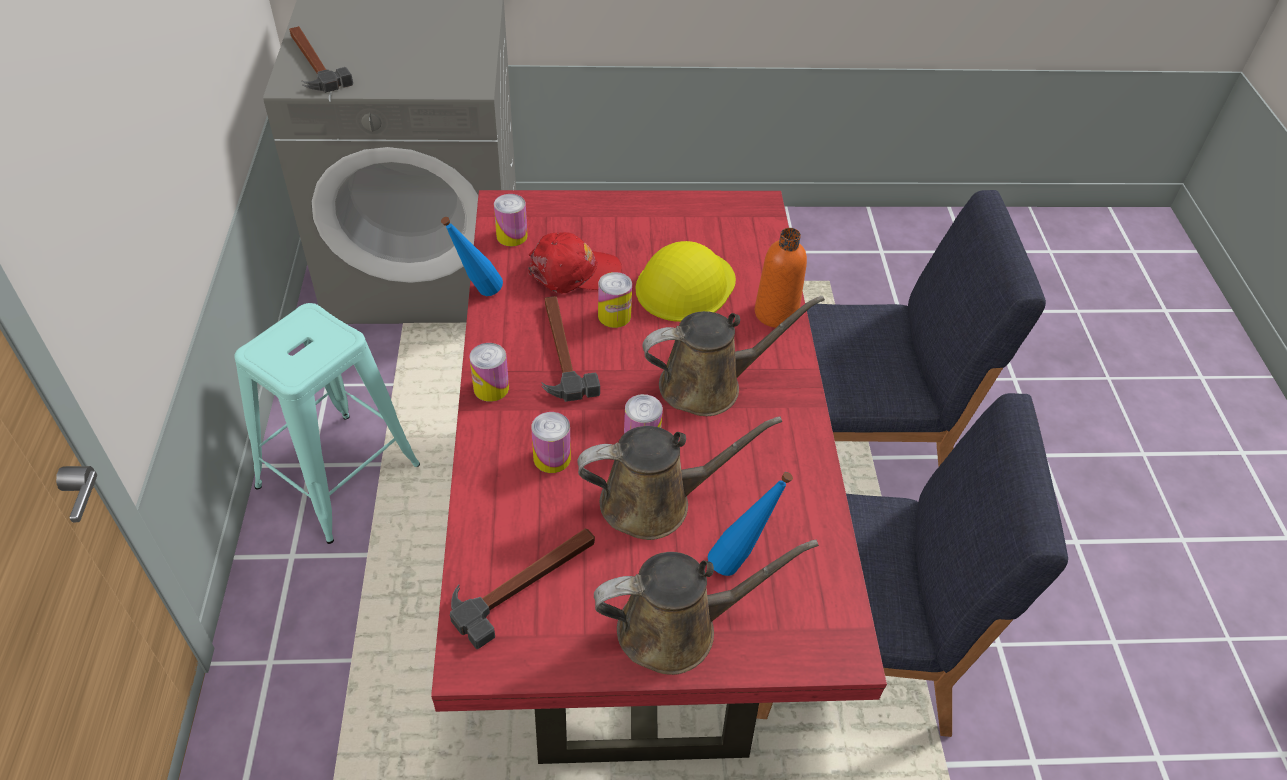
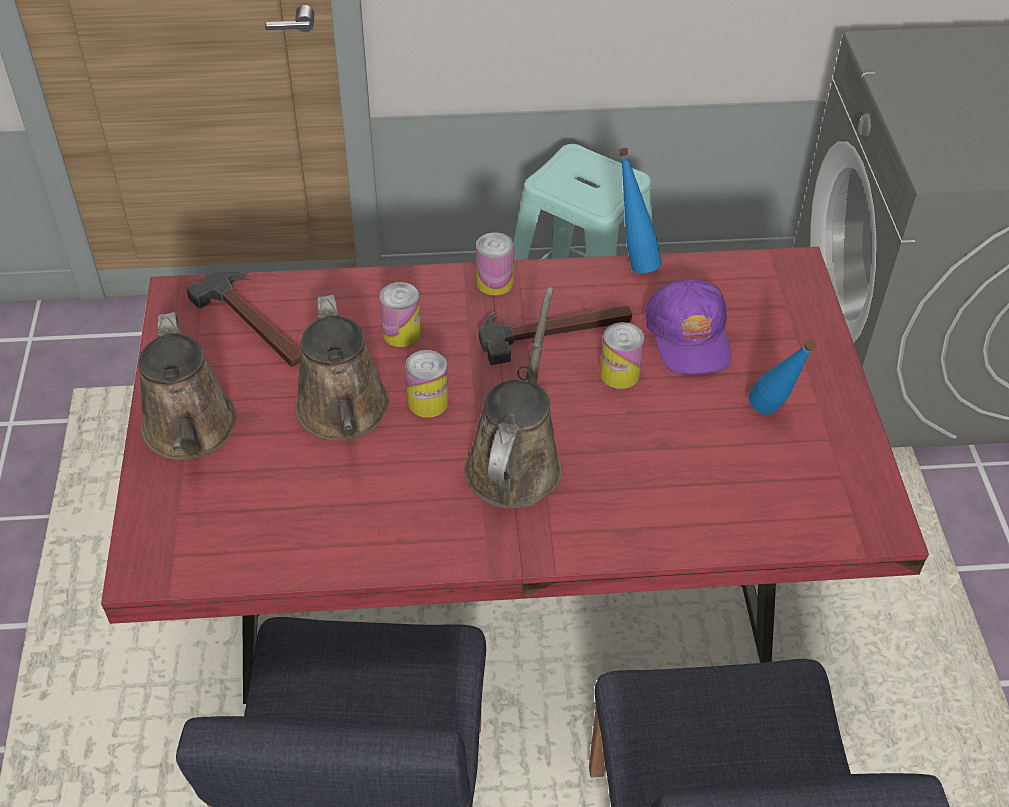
camera: 90 degrees right, 0 degrees up
hammer [289,26,353,93] -> none
can [494,194,528,246] -> none
red cap [528,232,622,294] -> purple cap [645,279,731,374]
yellow hard hat [636,241,736,322] -> none
brown watering can [642,296,825,416] -> brown watering can turned 150 degrees counterclockwise [464,287,562,509]
blue bottle [708,472,793,576] -> blue bottle moved to [749,340,816,415]
orange bottle [755,228,807,328] -> none

